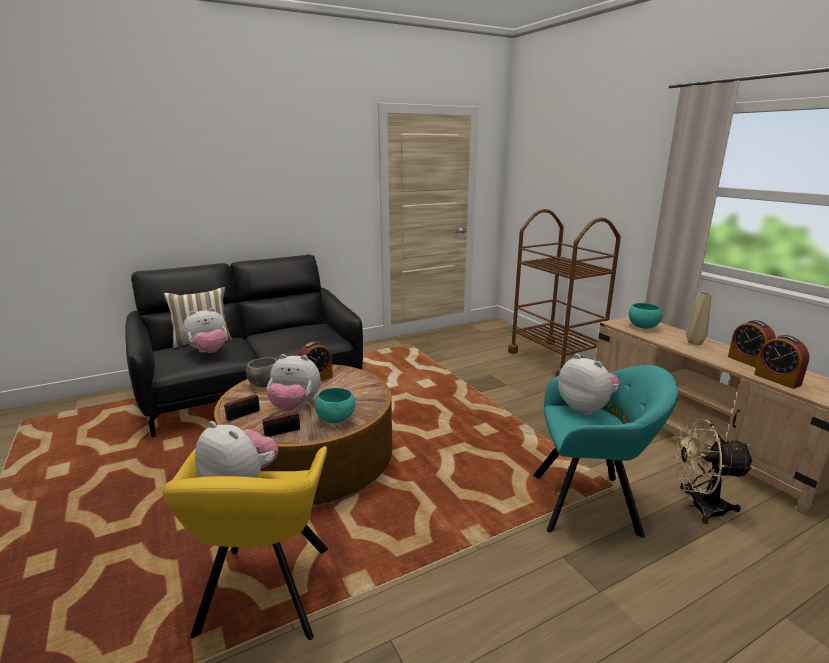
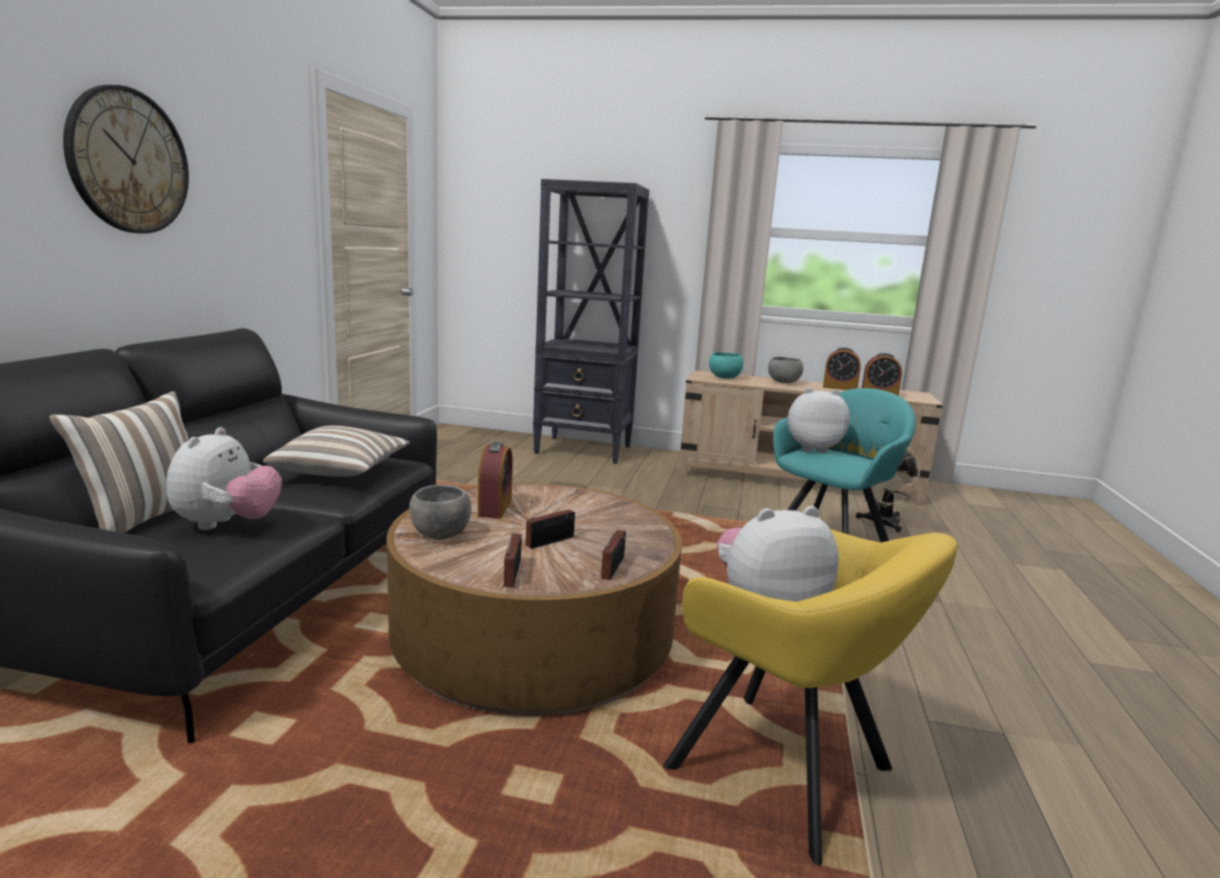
camera: 50 degrees left, 5 degrees down
plush toy [267,354,321,411] -> radio [526,490,577,549]
turquoise bowl [315,388,355,423] -> none
brown cart [508,209,621,376] -> black bookcase [533,179,649,464]
beige vase [686,292,712,345] -> grey bowl [768,357,803,383]
none -> wall clock [63,85,189,234]
none -> pillow [263,426,410,477]

